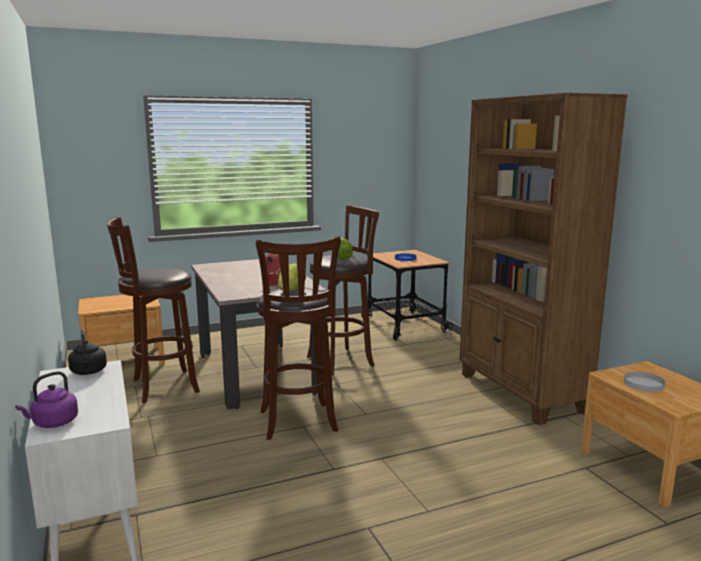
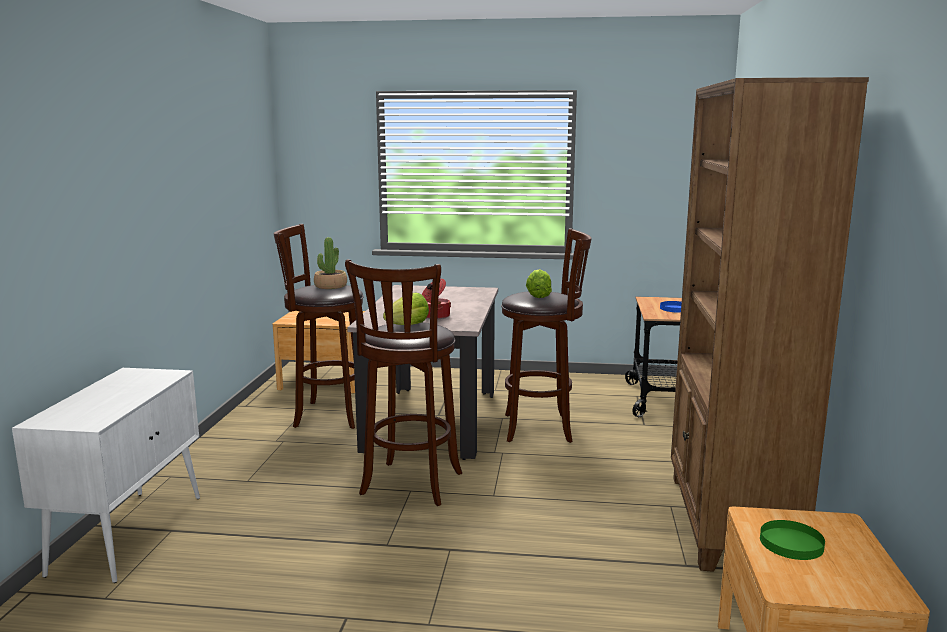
camera: 30 degrees right, 0 degrees up
purple kettle [15,371,78,428] -> none
black kettle [68,329,107,375] -> none
white plate [624,372,665,392] -> green plate [760,520,825,560]
none -> potted plant [314,237,347,289]

